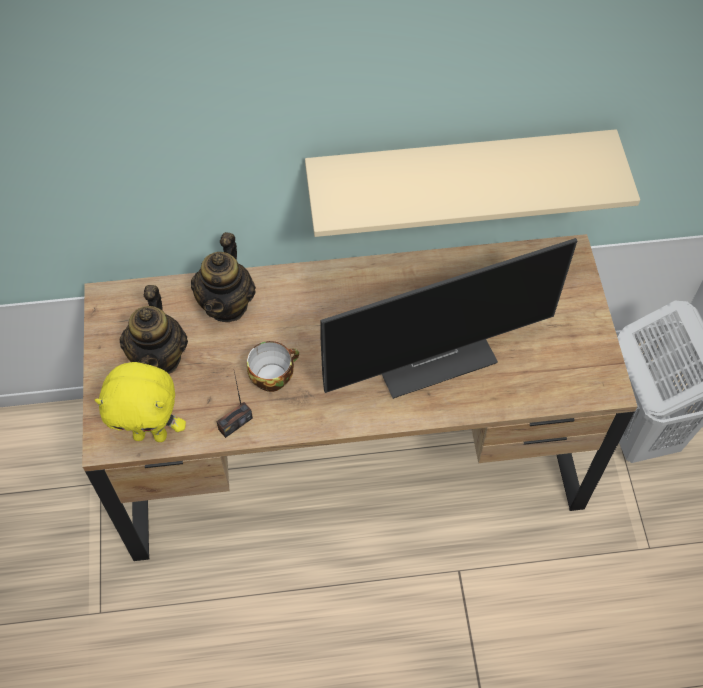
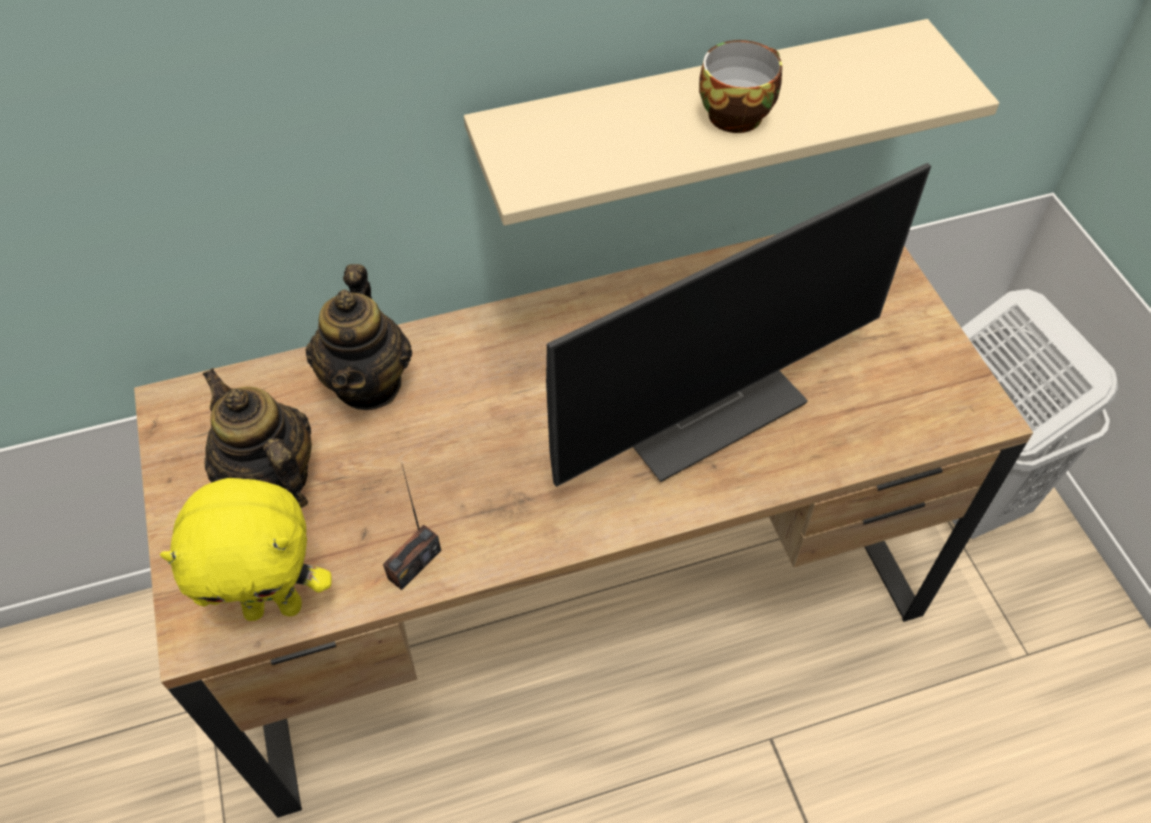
camera: 10 degrees left, 5 degrees down
teapot [119,285,188,374] -> teapot turned 150 degrees clockwise [202,368,312,508]
cup [247,341,299,392] -> cup moved to [699,40,782,133]

